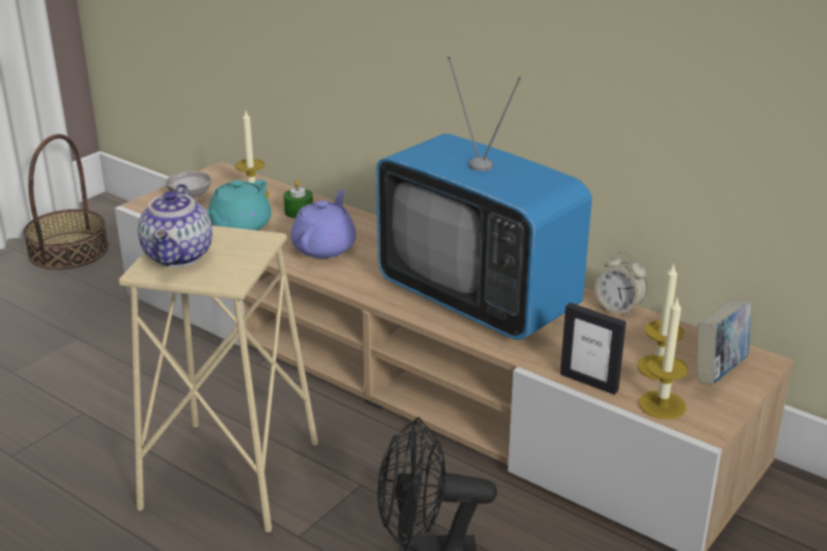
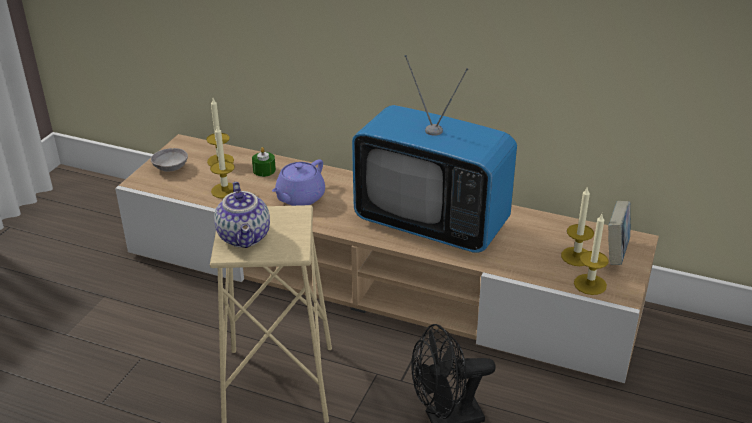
camera: 15 degrees left, 5 degrees up
basket [23,134,109,270] -> none
turquoise teapot [207,180,271,231] -> candle [210,124,235,198]
purple teapot [291,189,356,258] -> purple teapot turned 150 degrees counterclockwise [272,159,325,206]
picture frame [560,303,626,395] -> none
alarm clock [594,251,647,317] -> none

